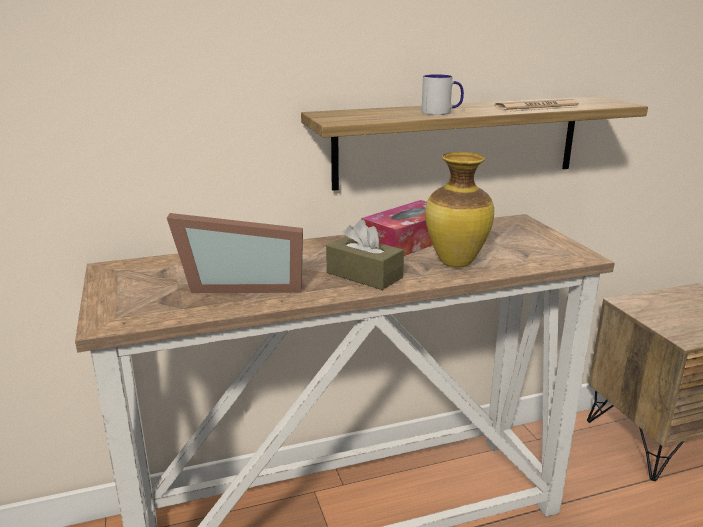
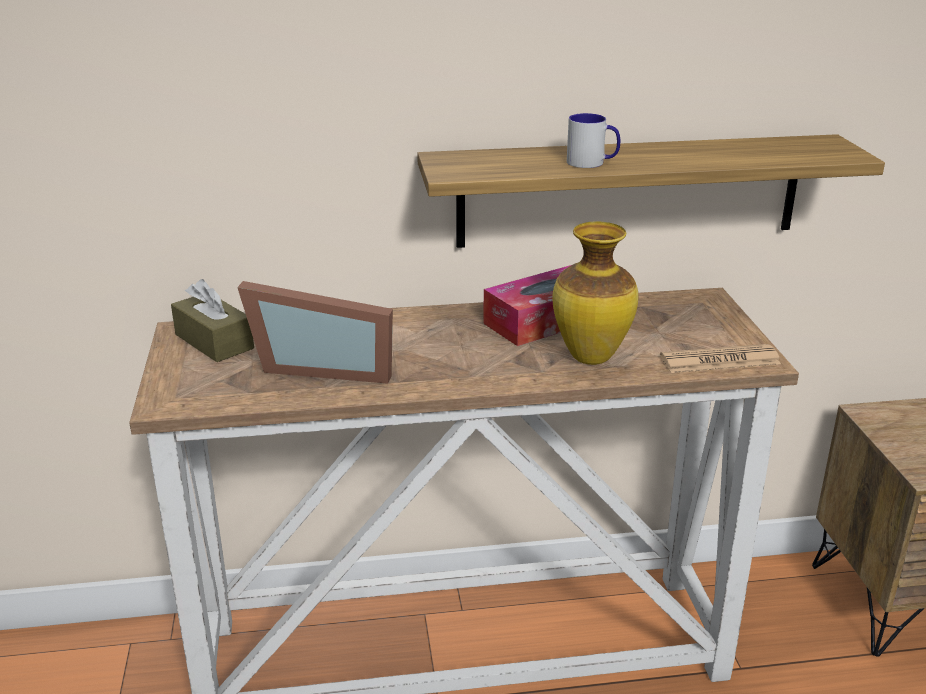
camera: 10 degrees right, 5 degrees up
brown tissue box [326,220,404,290] -> brown tissue box moved to [171,279,254,362]
newspaper [494,99,581,112] -> newspaper moved to [660,344,781,373]

